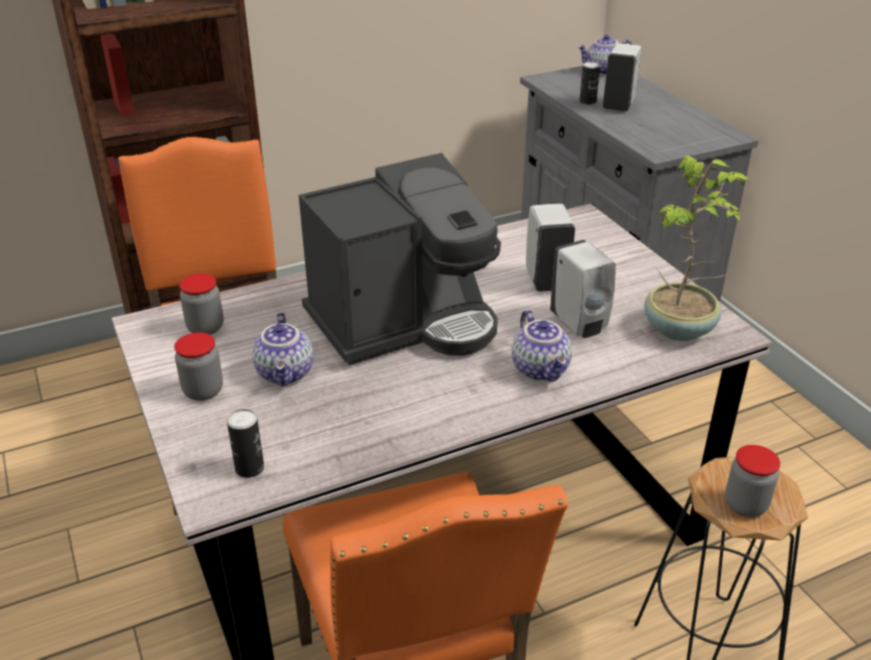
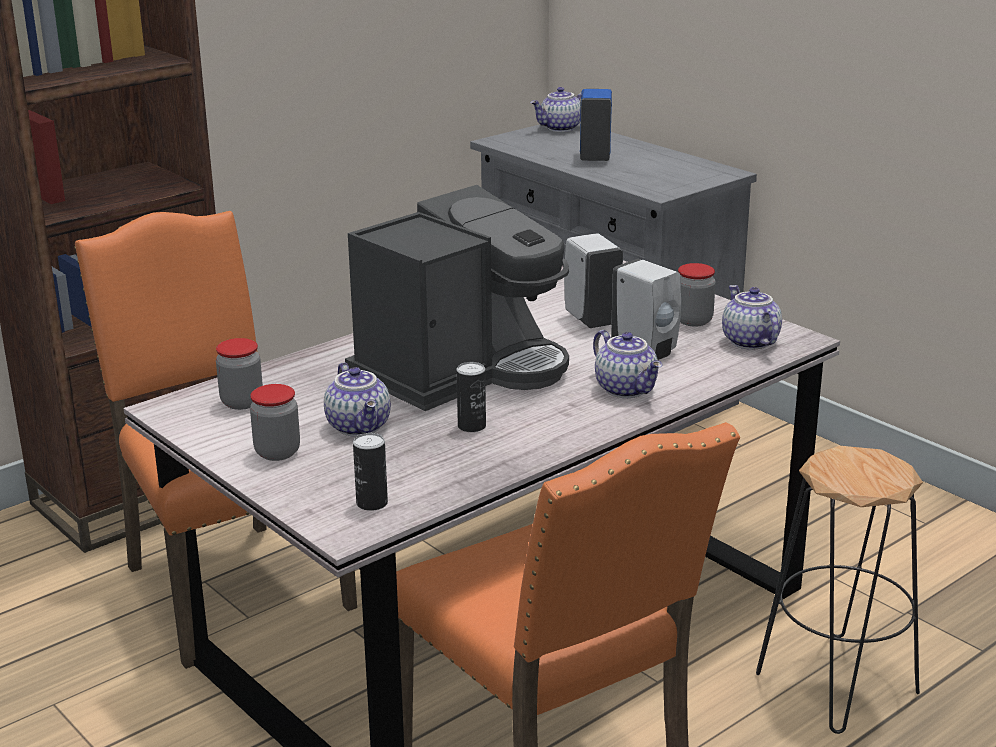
camera: 15 degrees left, 10 degrees down
can [580,61,600,105] -> can moved to [457,362,486,432]
white soap dispenser [603,43,641,111] -> blue soap dispenser [580,89,612,161]
potted plant [644,155,752,341] -> teapot [722,285,782,350]
jar [725,445,780,517] -> jar moved to [678,263,716,327]

